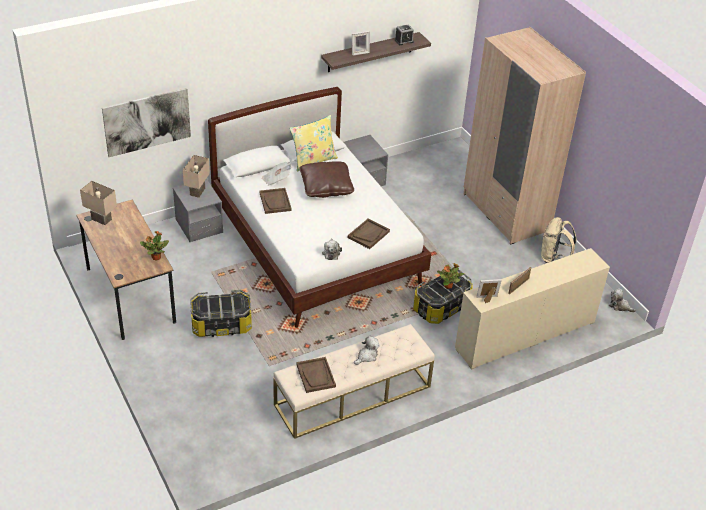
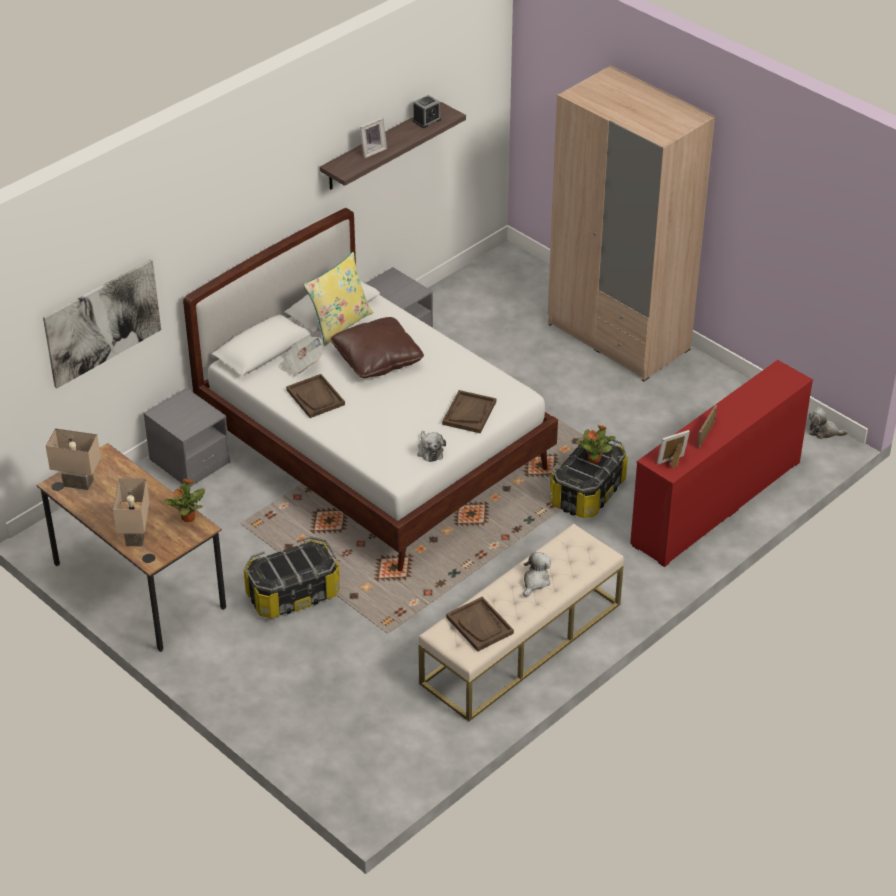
camera: 15 degrees left, 0 degrees up
beige table lamp [183,155,210,198] -> beige table lamp moved to [113,478,150,546]
beige dresser [455,248,610,370] -> red dresser [630,360,813,567]
beige backpack [541,217,577,263] -> none

